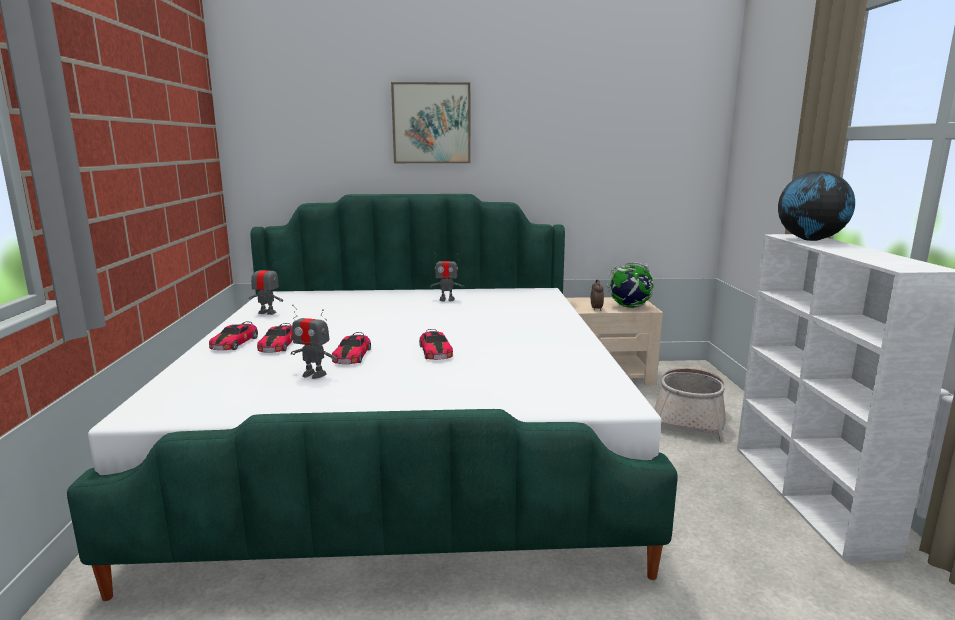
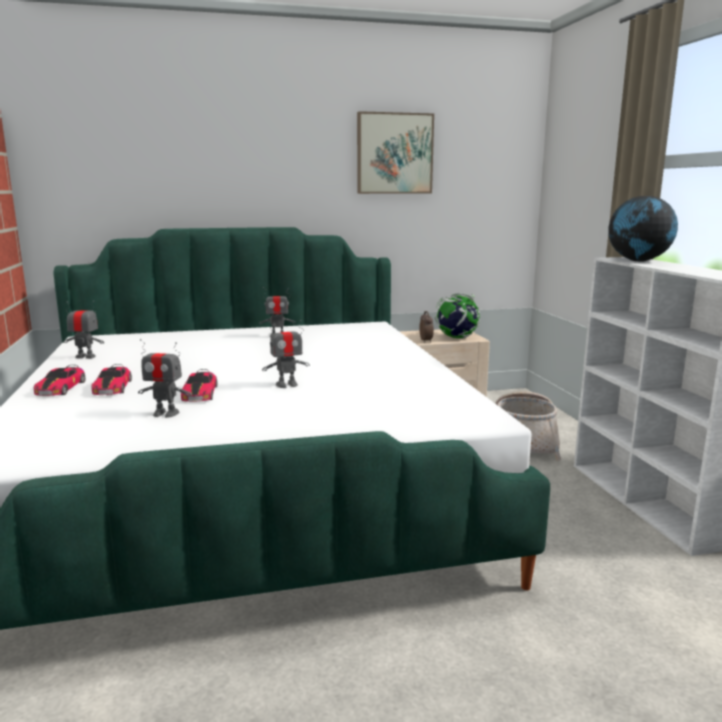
camera: 10 degrees left, 0 degrees up
picture [391,82,471,163] -> picture moved to [357,111,434,194]
toy car [419,329,453,360] -> toy robot [262,320,310,388]

